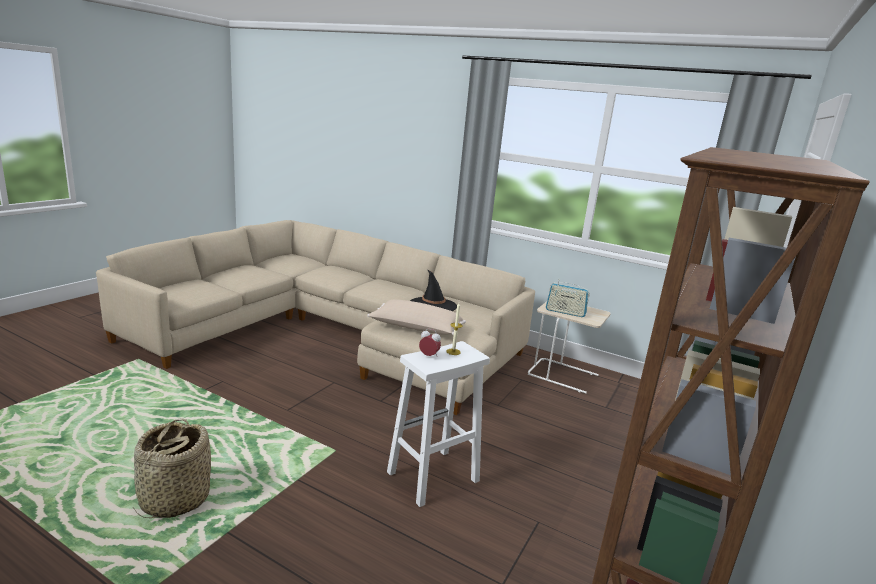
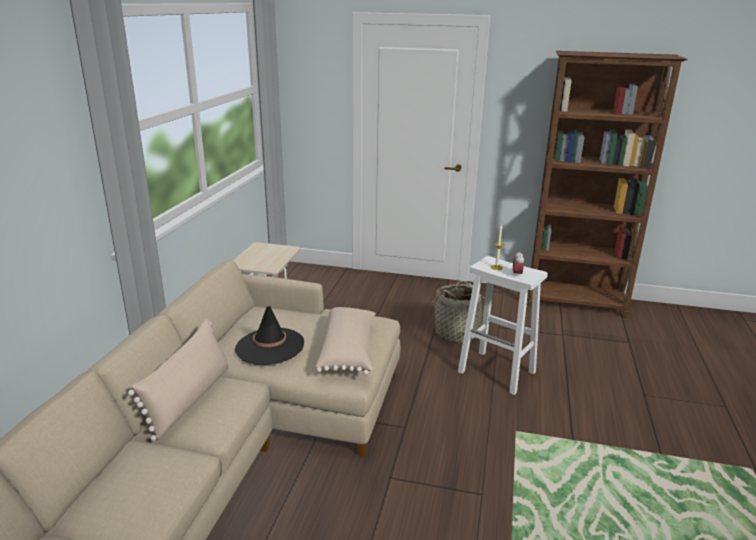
camera: 105 degrees left, 5 degrees up
basket [133,418,211,518] -> basket moved to [430,281,483,344]
radio [546,279,590,317] -> none
none -> beige pillow [128,319,229,441]

